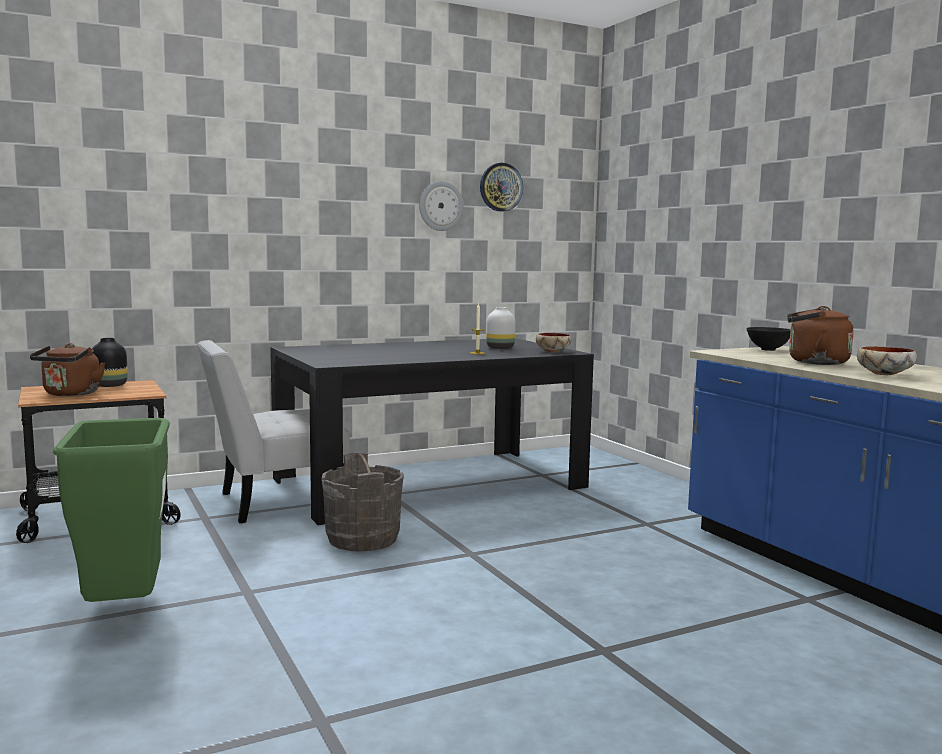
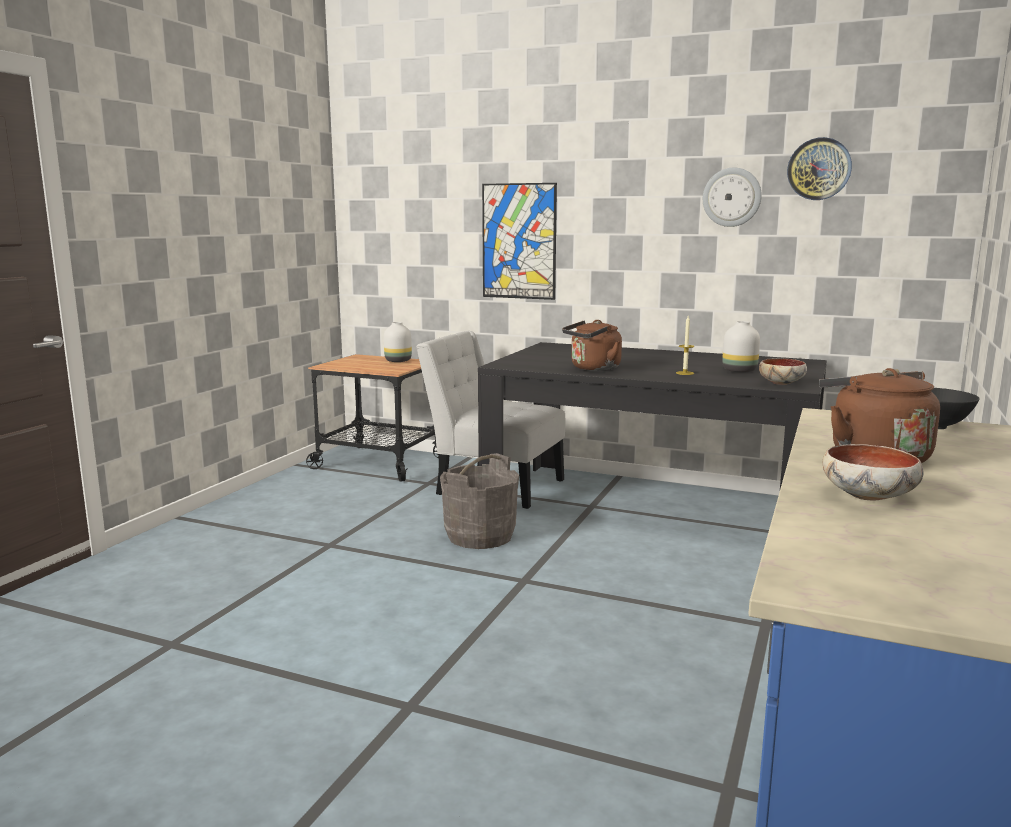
camera: 50 degrees right, 5 degrees up
brown kettle [30,343,105,396] -> brown kettle moved to [562,320,622,371]
green trash can [53,418,170,602] -> none
black vase [92,338,128,387] -> white vase [384,322,412,362]
none -> picture [482,183,557,300]

